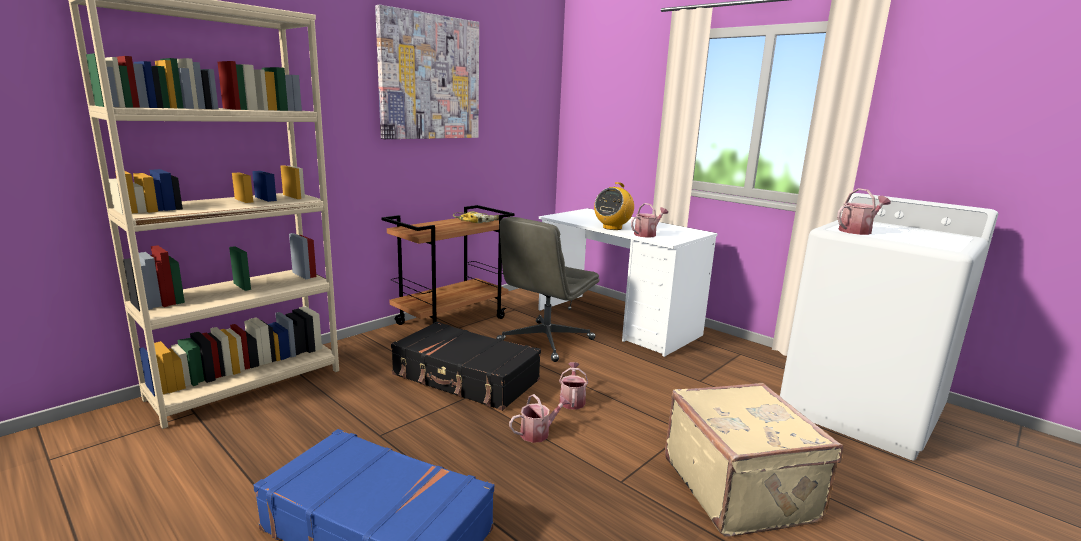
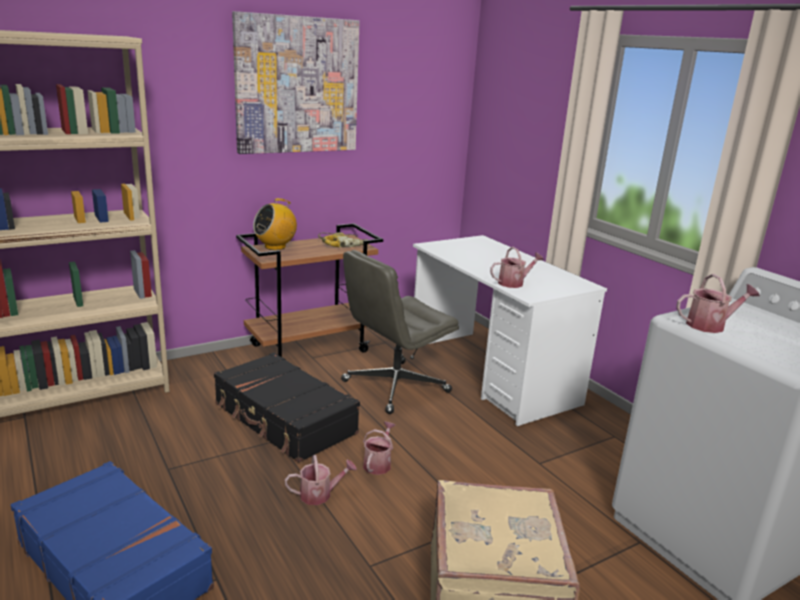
camera: 15 degrees right, 5 degrees up
radio [594,182,634,230] -> radio moved to [253,198,297,250]

